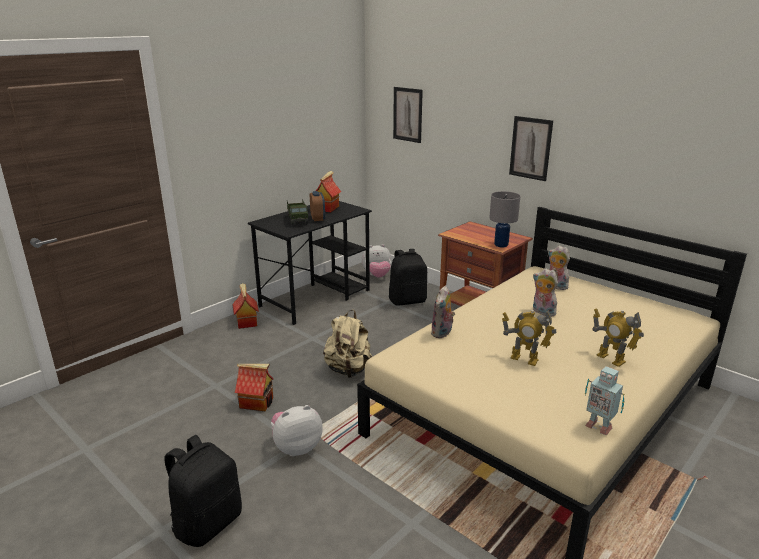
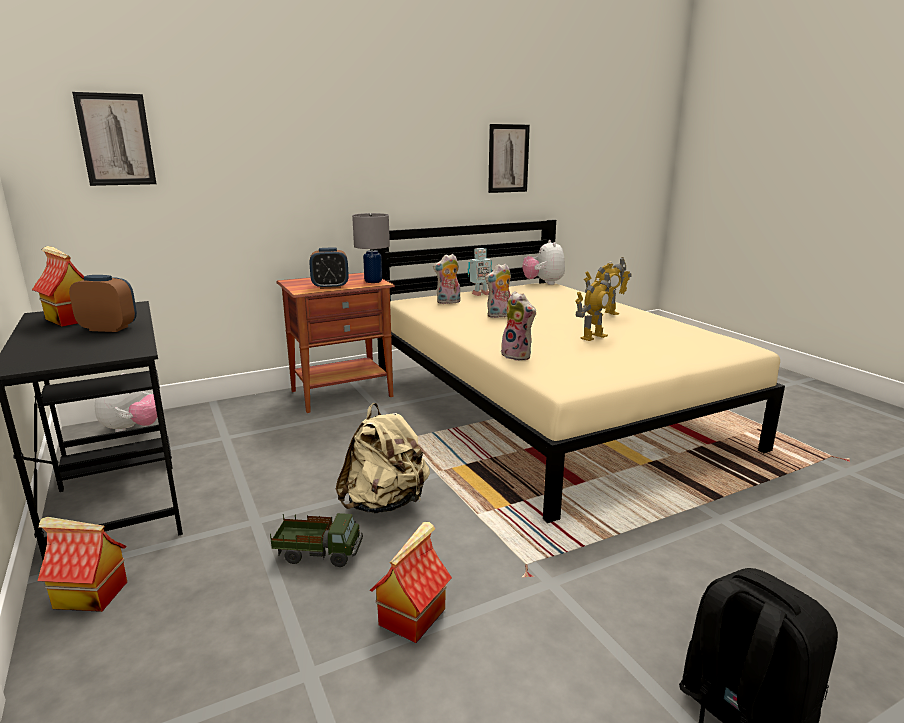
camera: 70 degrees left, 5 degrees down
plush toy [271,405,322,457] -> plush toy moved to [522,240,565,285]
toy truck [287,199,309,225] -> toy truck moved to [270,513,363,567]
black backpack [389,249,427,306] -> none
picture [509,116,553,181] -> picture moved to [488,124,530,193]
toy robot [585,366,625,435] -> toy robot moved to [468,248,492,296]
none -> alarm clock [310,248,349,289]

